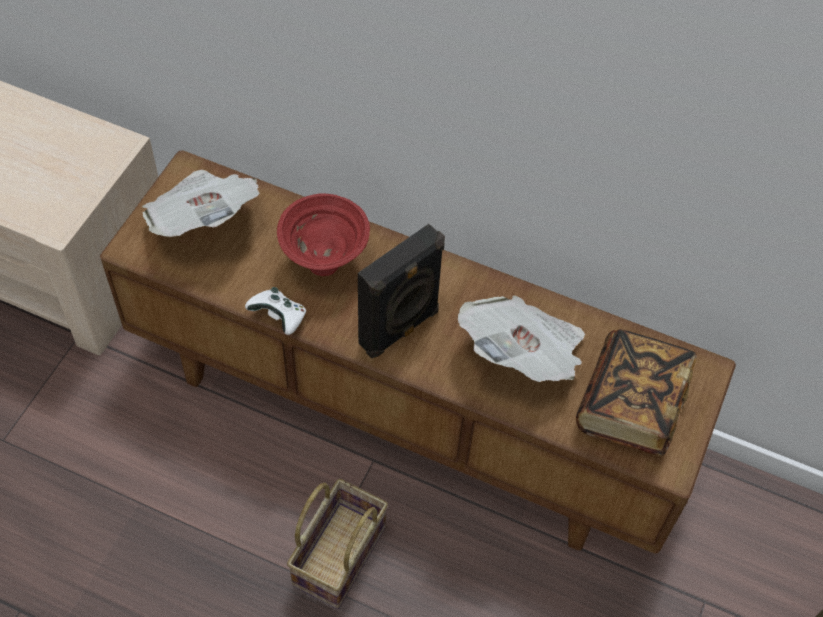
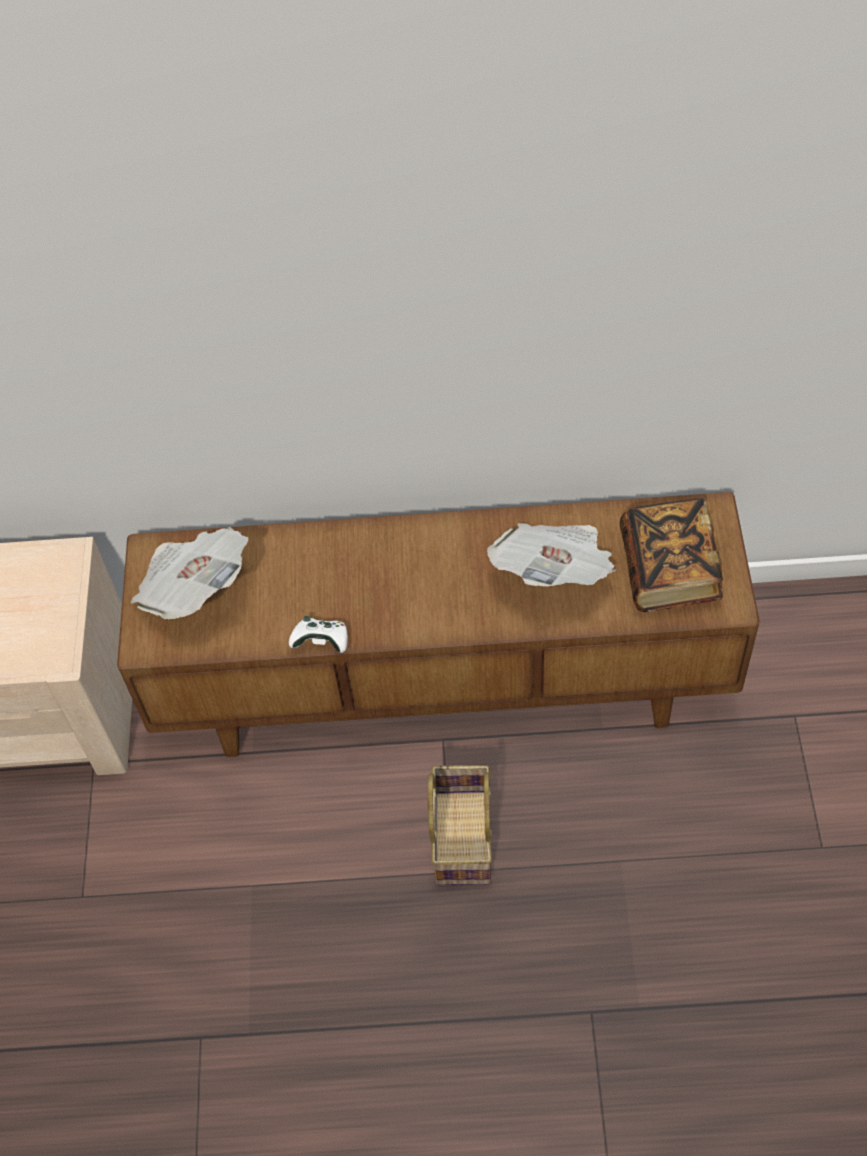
camera: 20 degrees left, 0 degrees up
red bowl [277,193,370,276] -> none
black speaker [358,224,445,358] -> none

